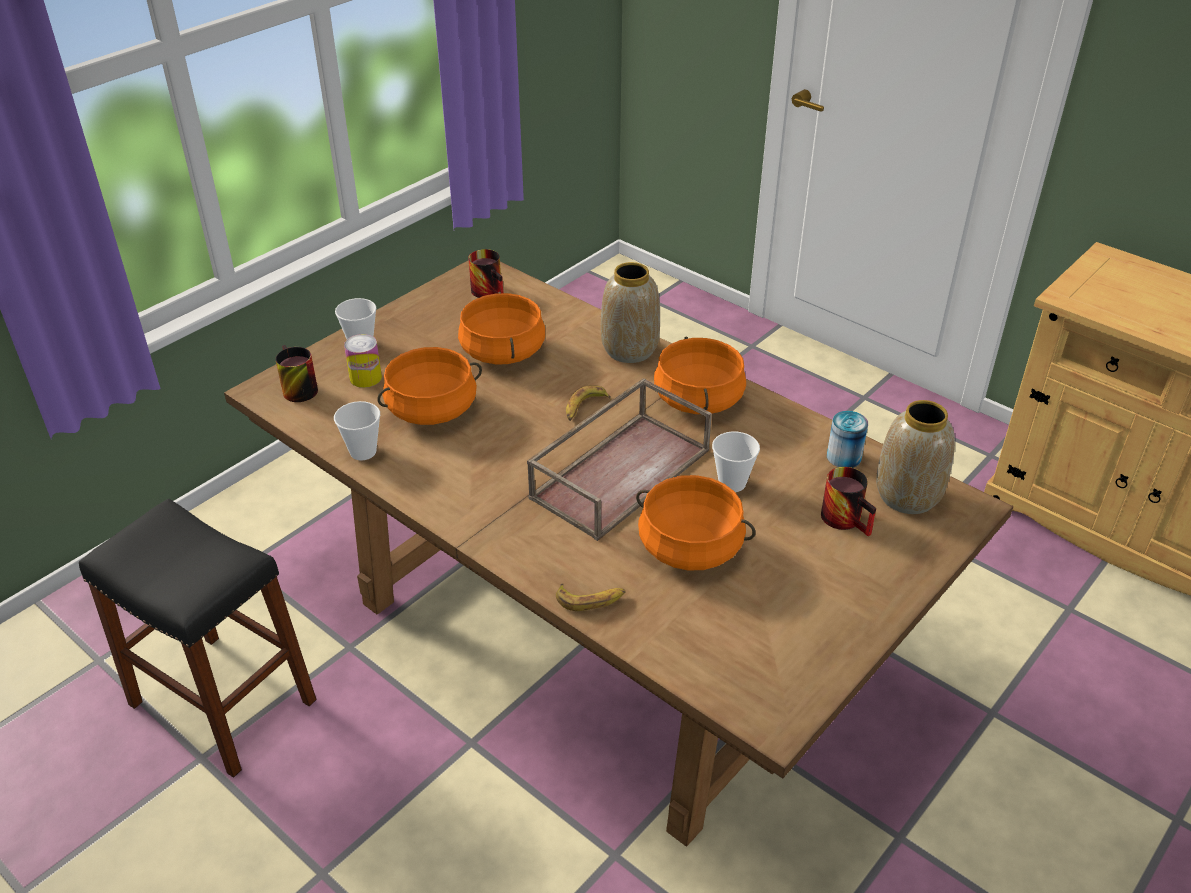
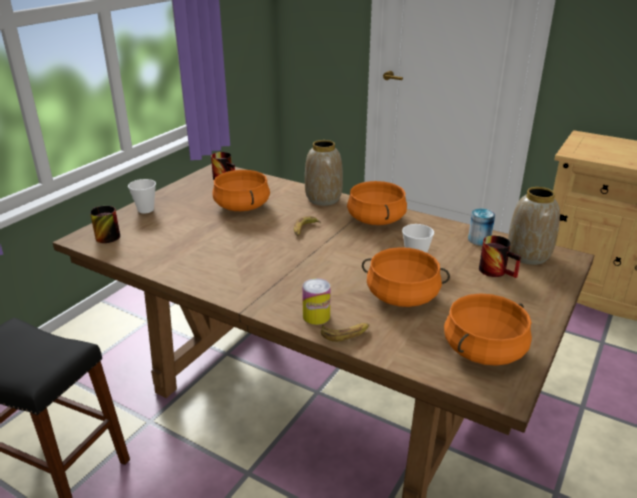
camera: 10 degrees left, 10 degrees down
cup [334,401,380,461] -> none
can [344,334,382,388] -> can moved to [302,278,331,325]
orange cooking pot [378,347,482,425] -> orange cooking pot moved to [444,293,532,366]
brown tray [527,378,712,541] -> none

